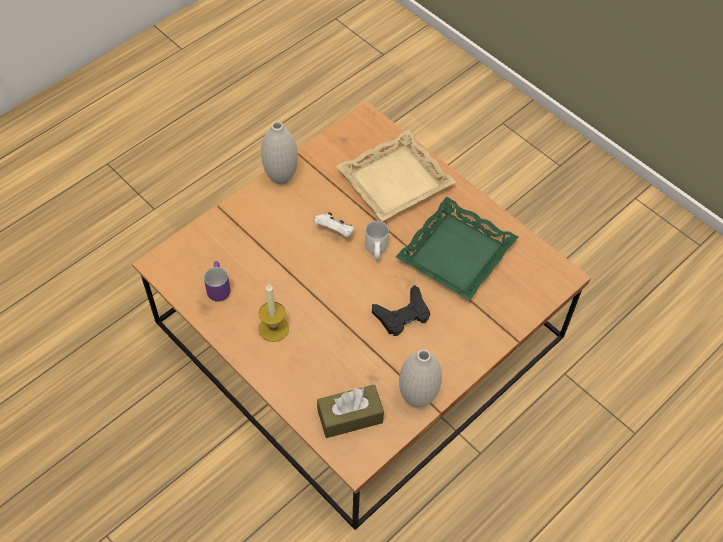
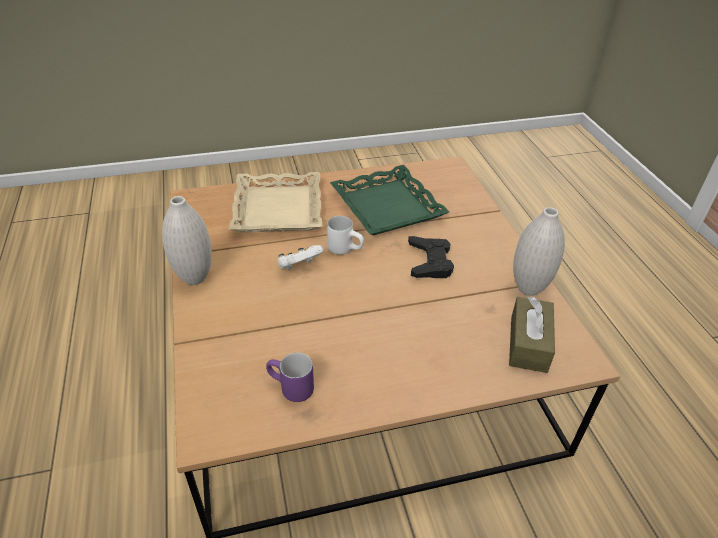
camera: 60 degrees left, 15 degrees down
candle [258,284,289,342] -> none

